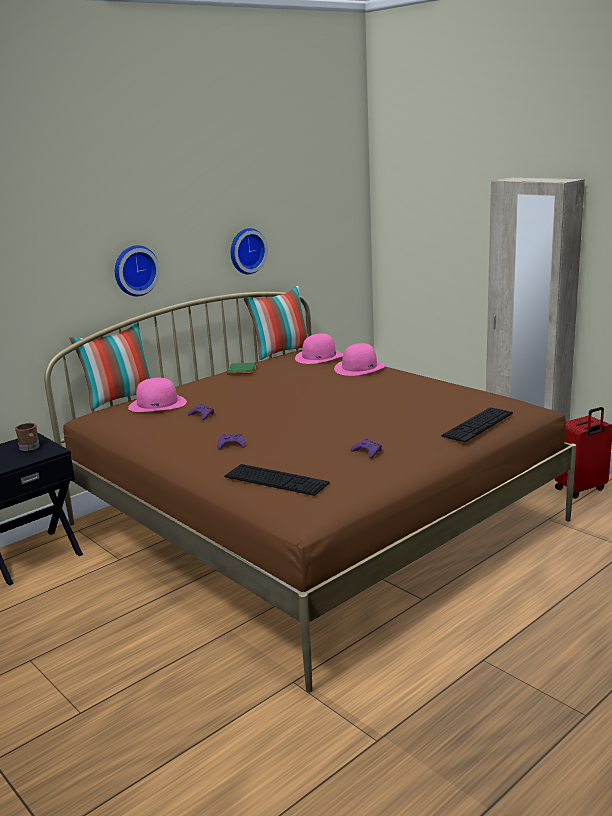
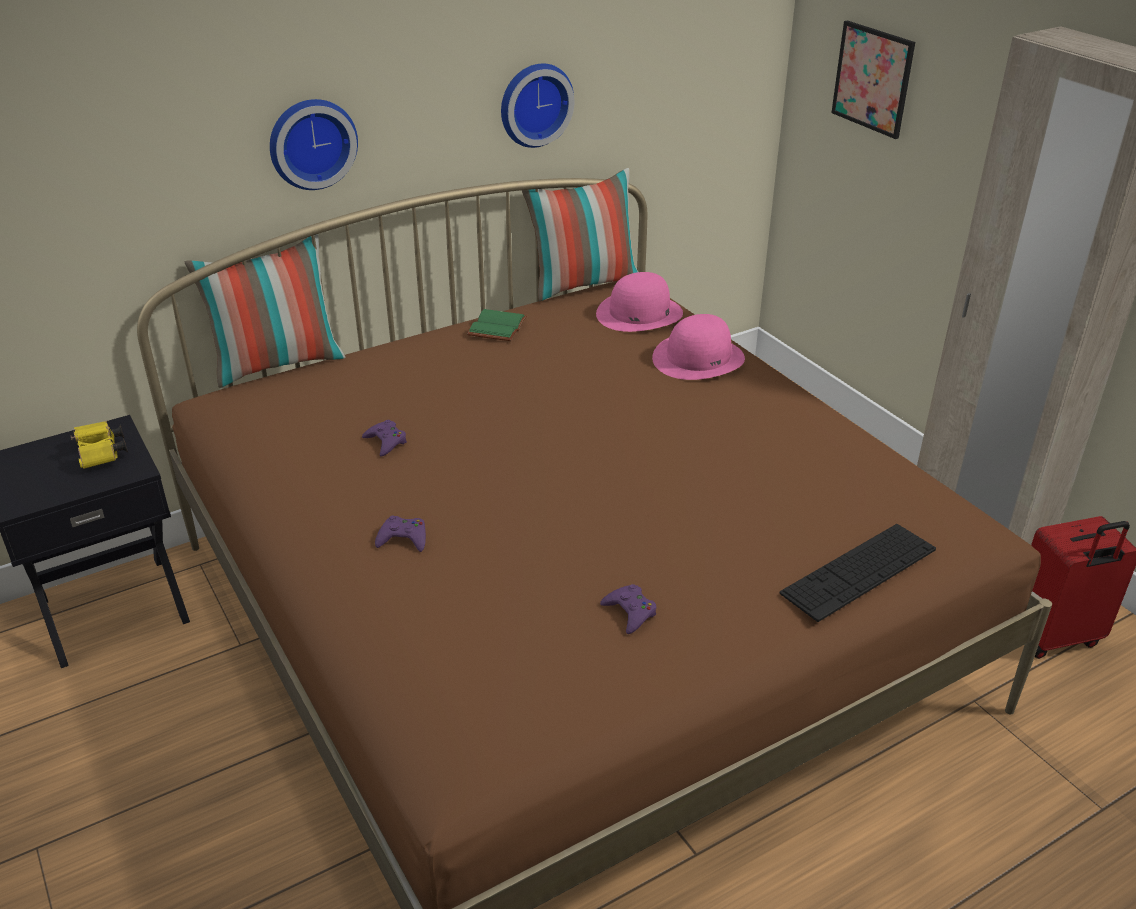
camera: 10 degrees right, 15 degrees up
brown mug [15,423,40,451] -> yellow binoculars [71,421,128,469]
pink hat [128,378,187,412] -> none
keyboard [224,464,330,496] -> none
none -> picture [831,20,915,139]

